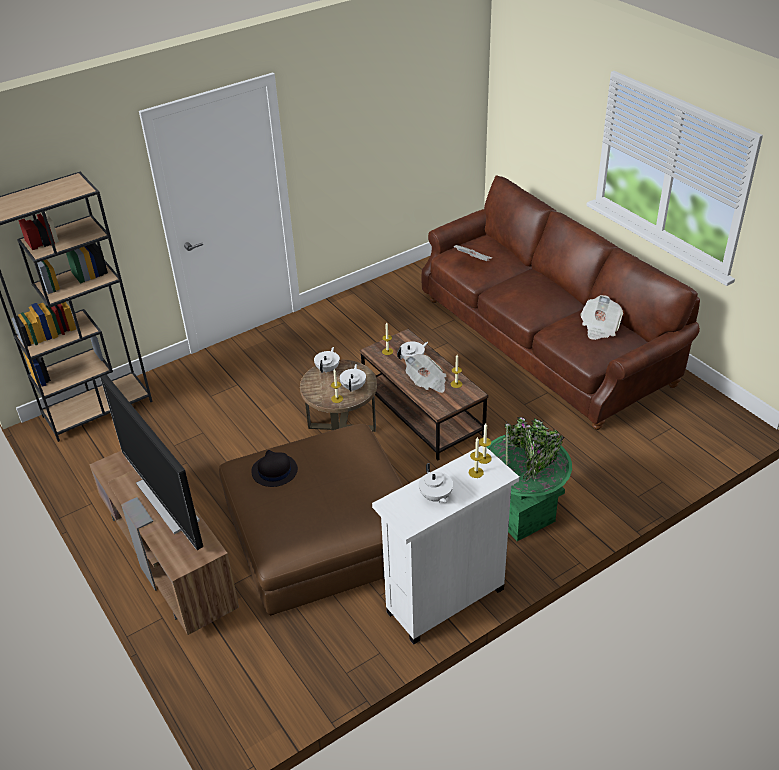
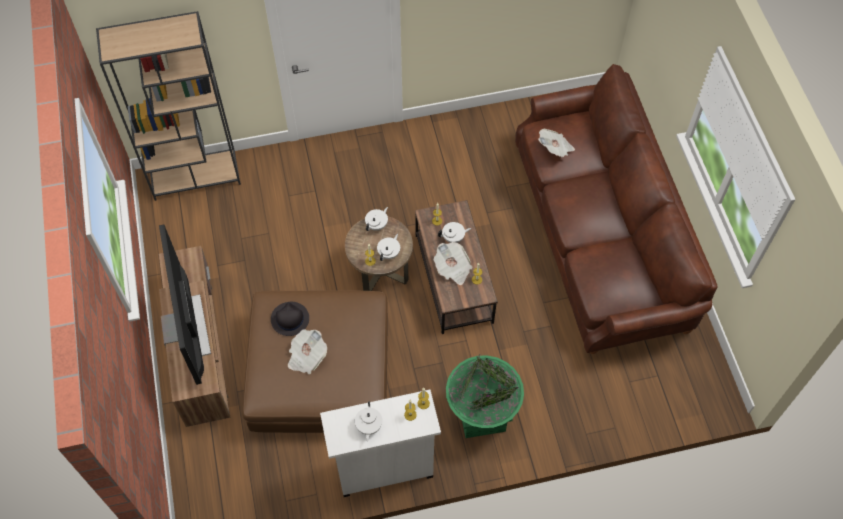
camera: 20 degrees right, 20 degrees up
newspaper [580,295,623,340] -> newspaper moved to [288,329,327,374]

